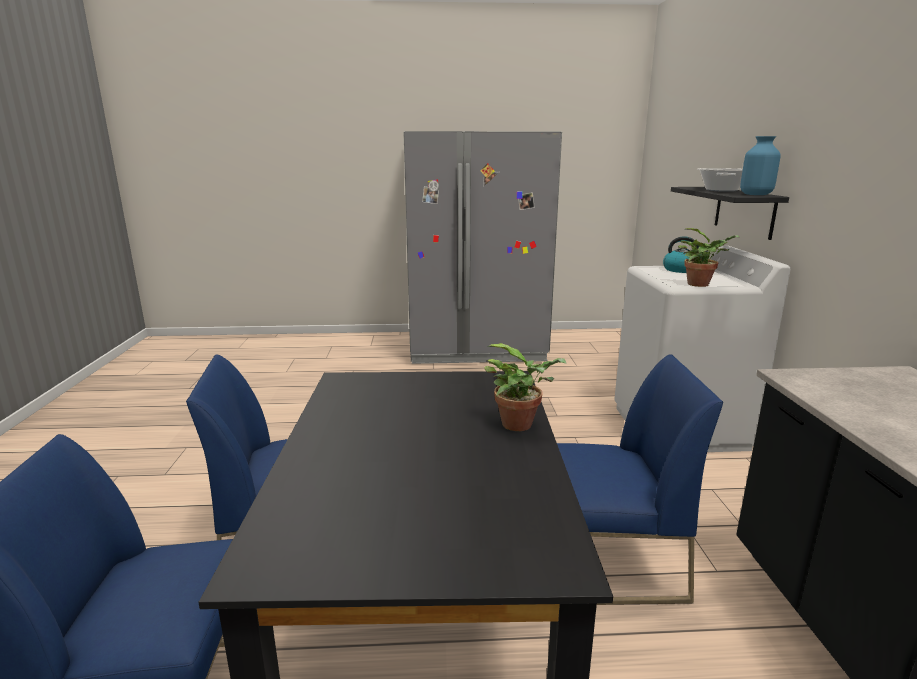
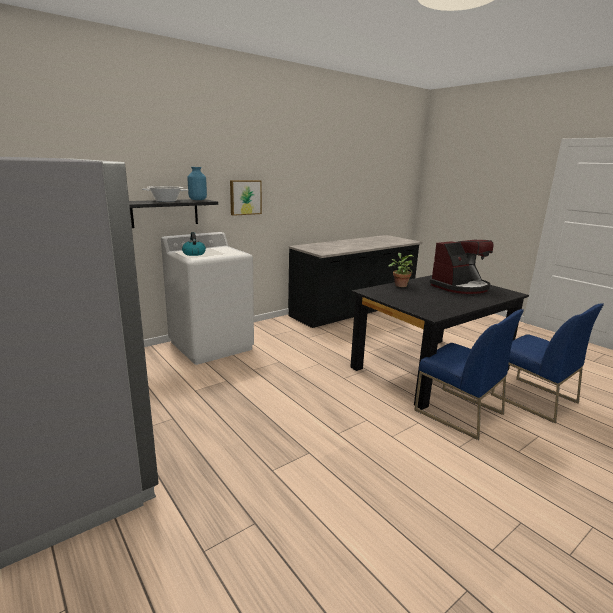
camera: 125 degrees left, 0 degrees up
blue chair [557,354,723,605] -> none
potted plant [678,228,740,287] -> none
none -> picture [230,180,262,216]
none -> coffee machine [429,240,494,294]

